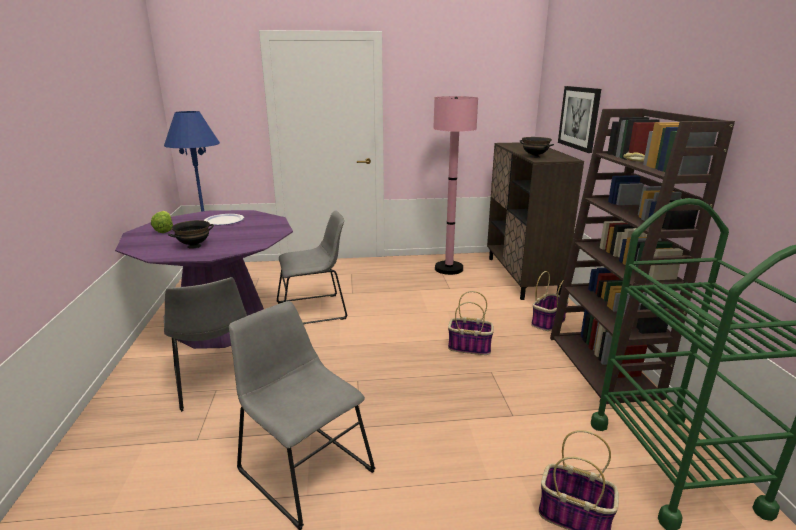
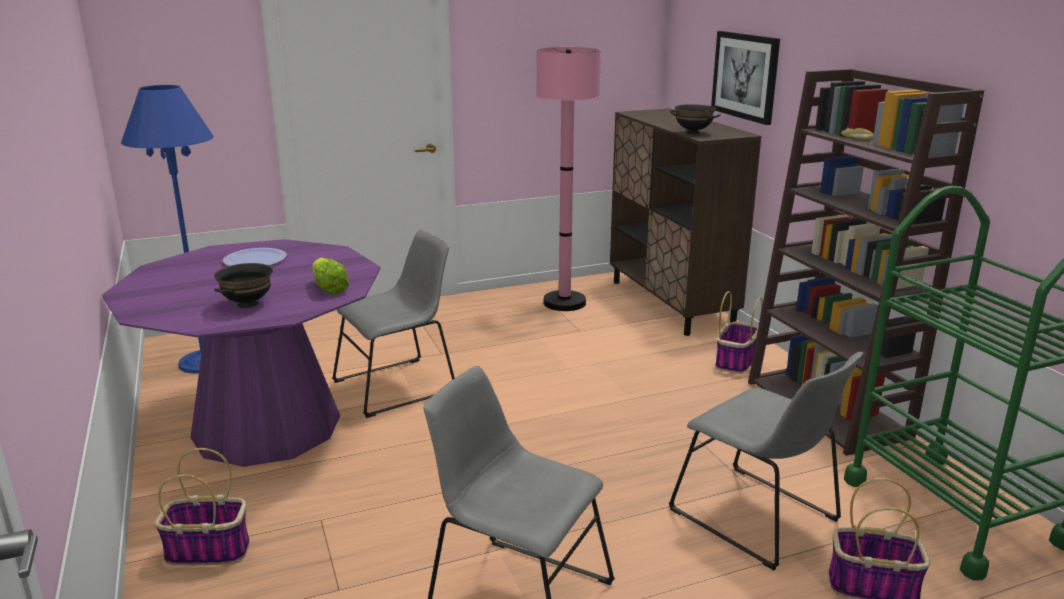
camera: 15 degrees left, 0 degrees up
lettuce [151,211,173,233] -> lettuce moved to [312,258,349,295]
grey chair [164,277,247,412] -> grey chair moved to [669,352,863,571]
basket [448,291,494,355] -> basket moved to [155,448,250,566]

